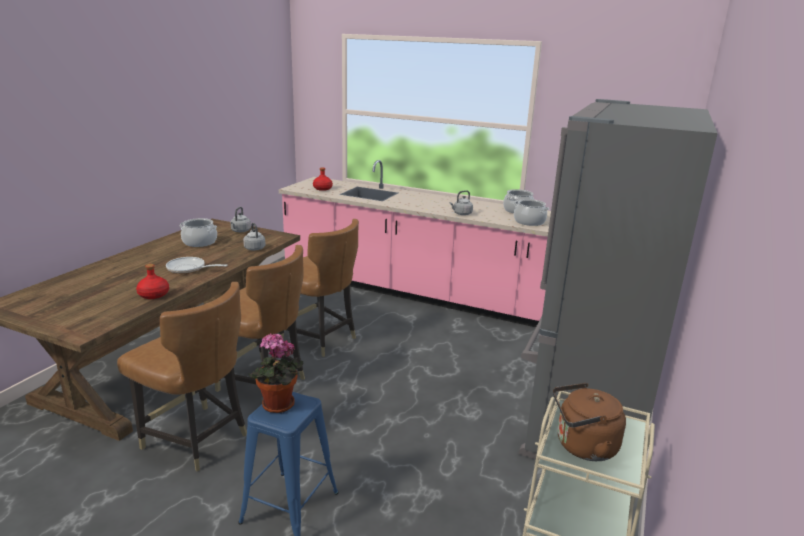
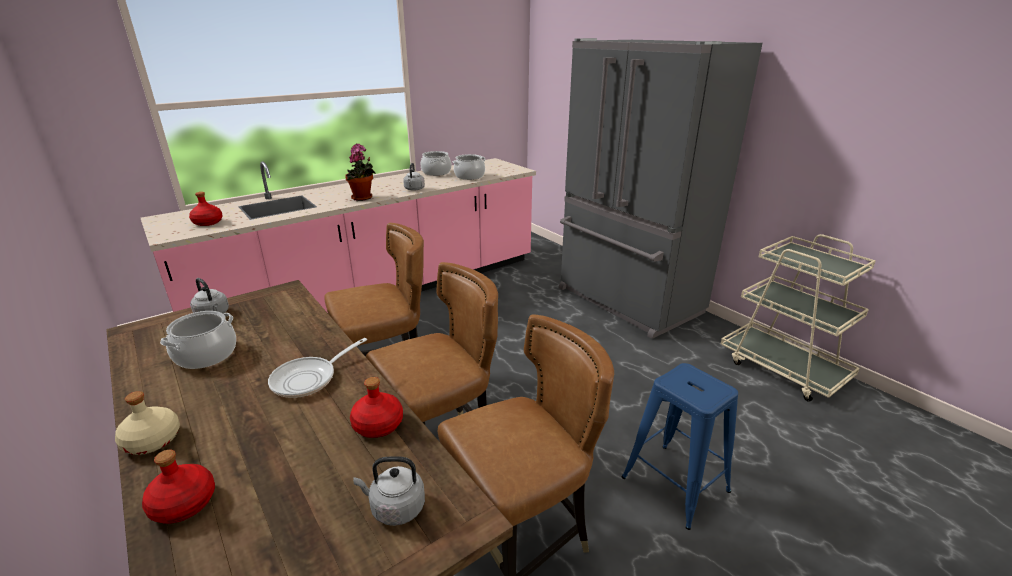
camera: 60 degrees left, 5 degrees up
grey kettle [243,223,266,251] -> grey kettle moved to [353,456,425,526]
potted plant [248,333,304,413] -> potted plant moved to [345,143,376,201]
brown kettle [553,383,626,461] -> none
none -> beige bottle [115,391,180,455]
none -> red bottle [142,450,215,524]

